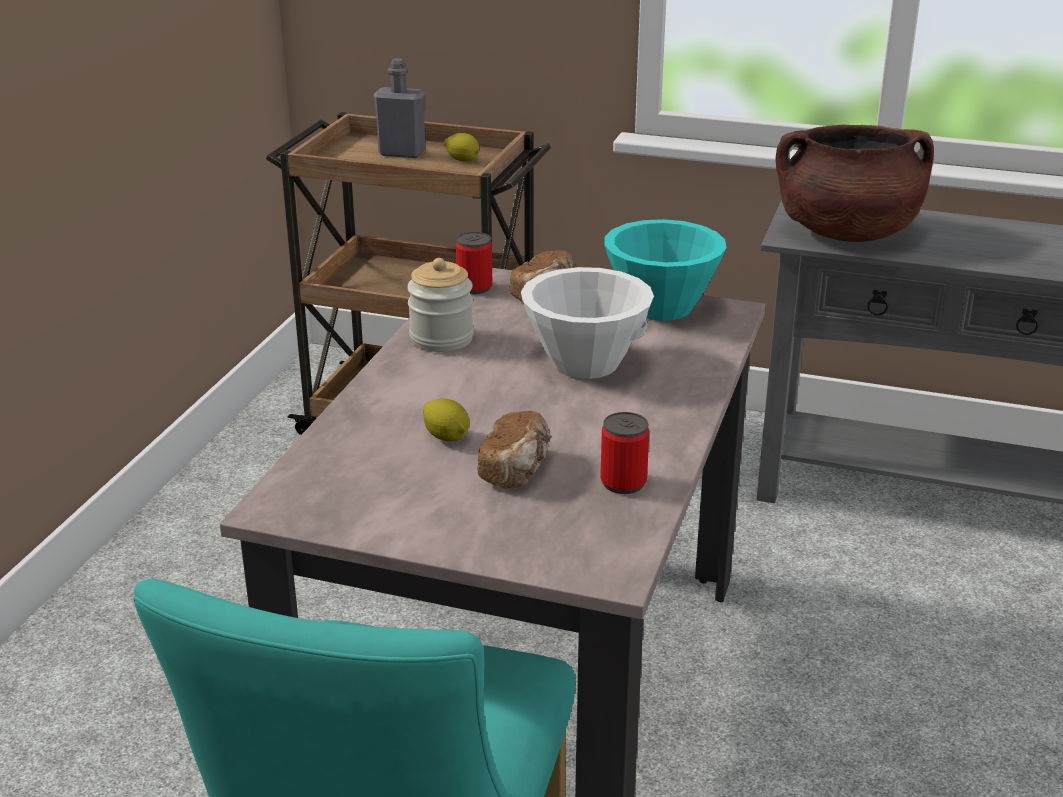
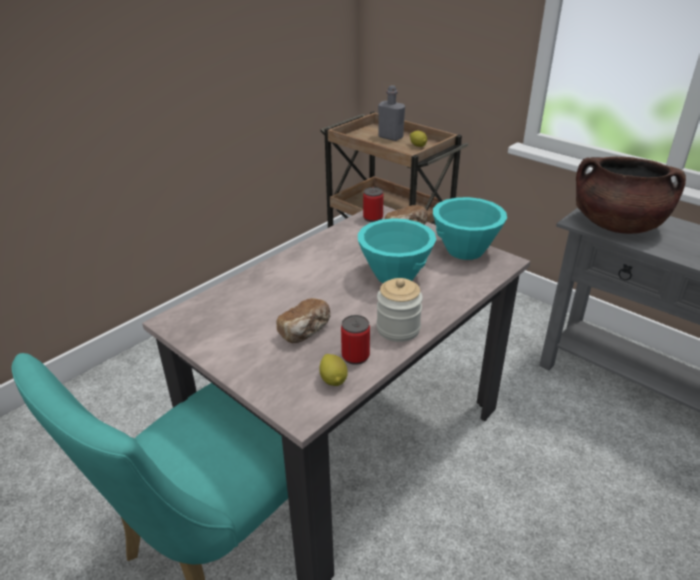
camera: 25 degrees right, 5 degrees up
jar [407,258,474,352] -> jar moved to [376,278,423,342]
lemon [423,398,470,441] -> lemon moved to [319,354,348,386]
white bowl [521,267,654,379] -> turquoise bowl [358,218,436,283]

